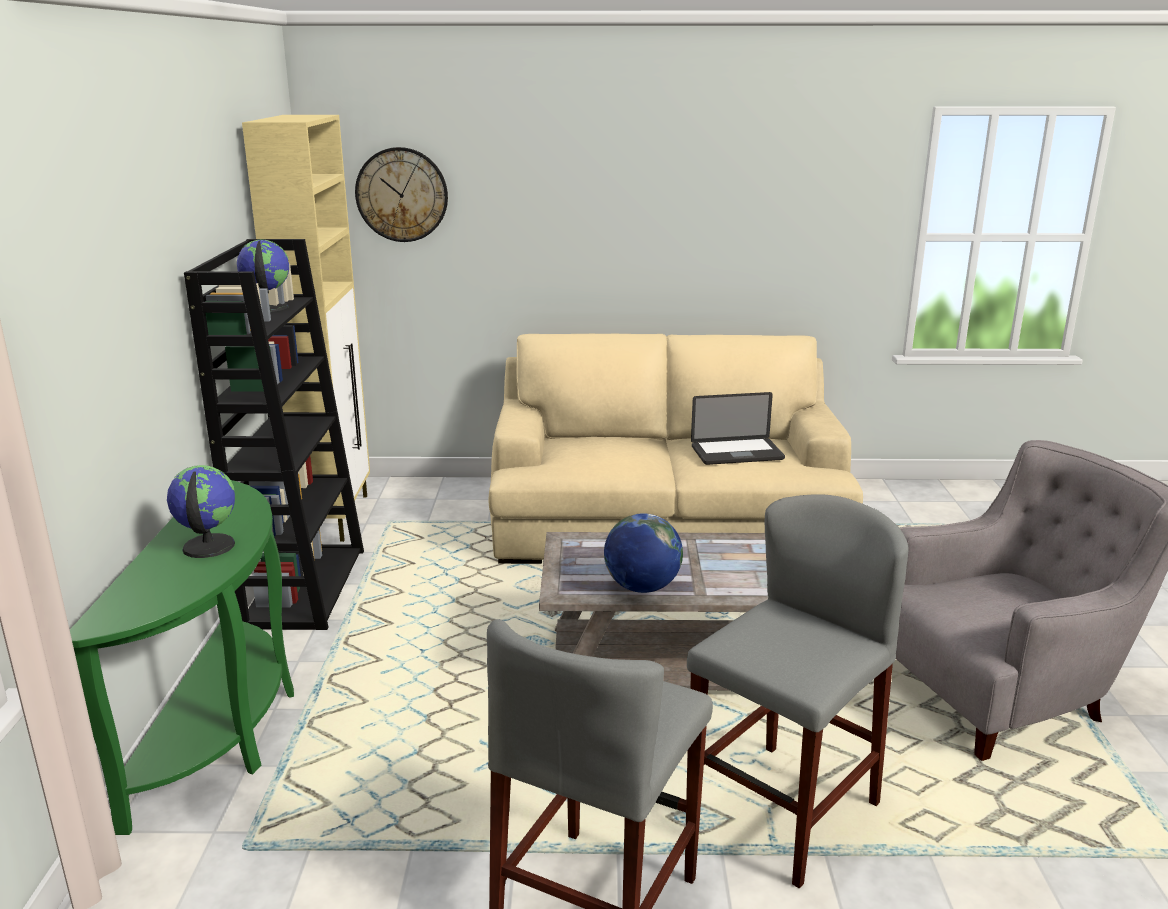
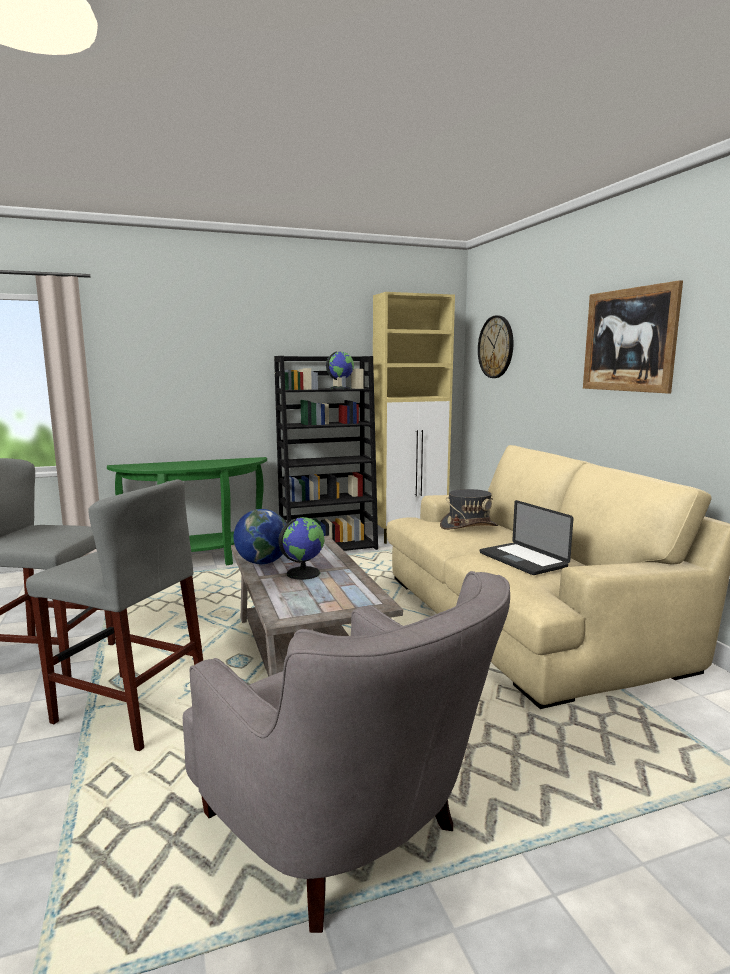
camera: 70 degrees right, 10 degrees down
globe [167,465,235,558] -> globe moved to [278,517,325,580]
none -> grey hat [440,489,498,530]
none -> picture [583,280,683,393]

